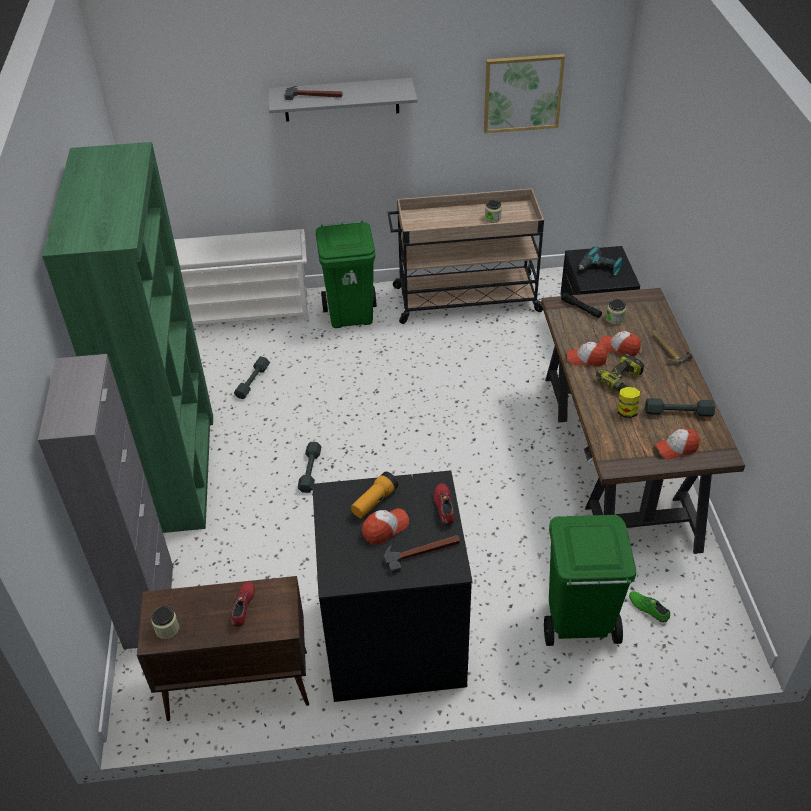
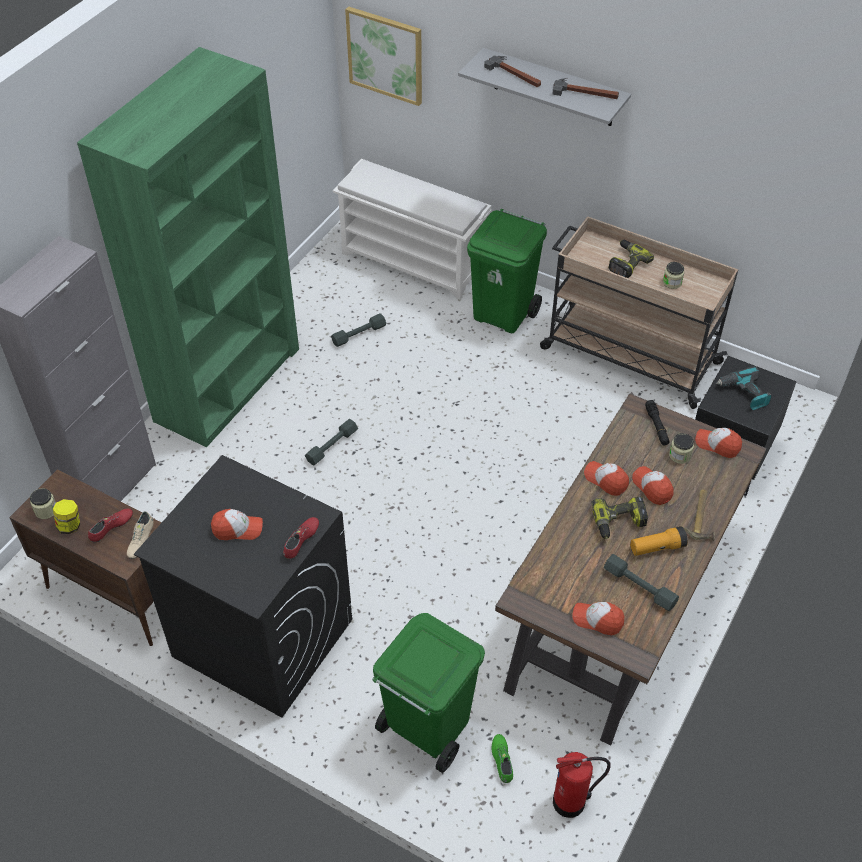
camera: 35 degrees right, 5 degrees up
flashlight [351,471,399,518] -> flashlight moved to [630,526,688,556]
hammer [384,535,460,574] -> hammer moved to [552,78,619,99]
picture [484,54,565,133] -> picture moved to [345,6,422,106]
jar [618,387,640,418] -> jar moved to [53,499,80,534]
none -> beige shoe [127,511,154,559]
none -> fire extinguisher [553,752,610,818]
none -> power drill [608,240,654,278]
none -> cap [695,428,742,458]

